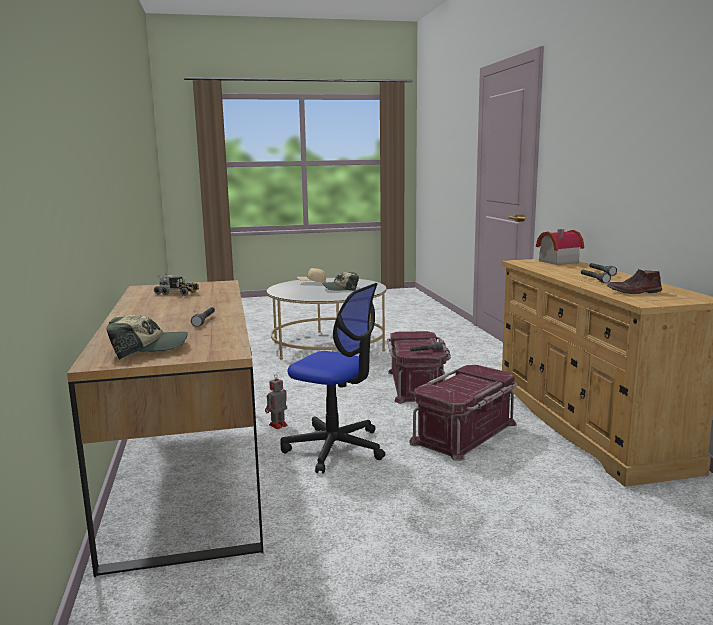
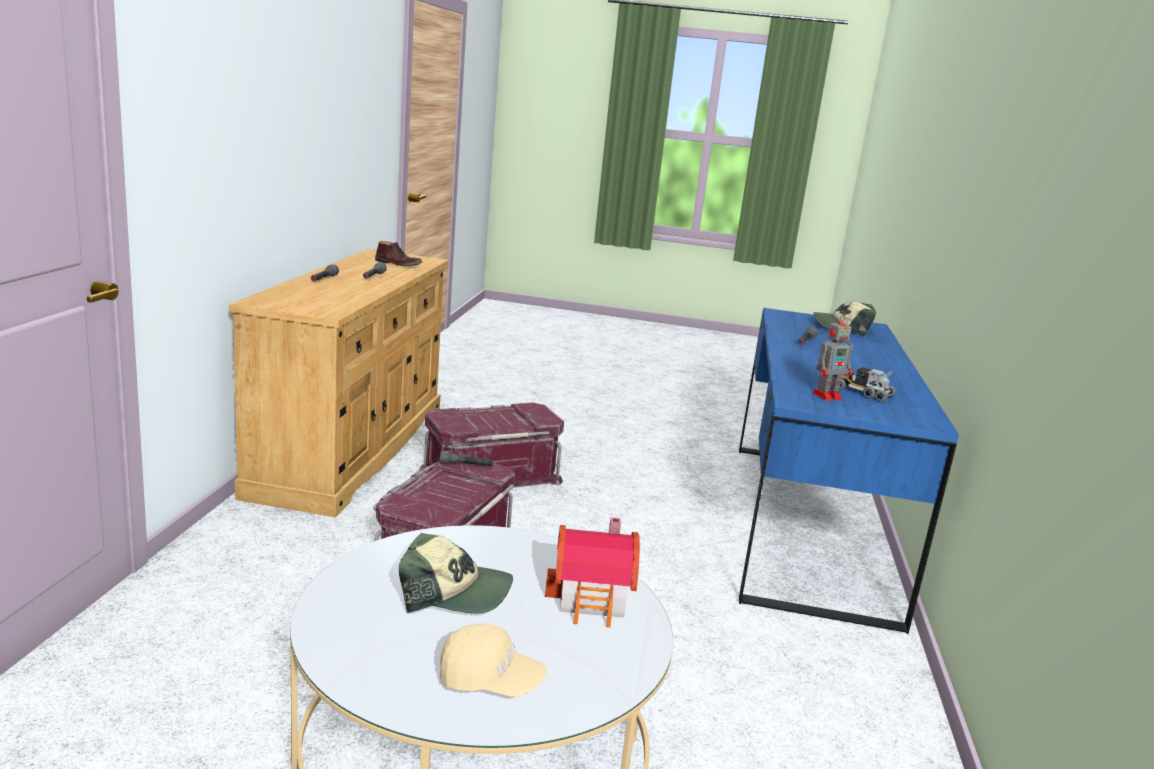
camera: 160 degrees left, 5 degrees up
brown desk [67,280,263,577] -> blue desk [739,308,959,634]
toy robot [265,374,288,429] -> toy robot moved to [812,314,853,401]
office chair [281,283,385,474] -> none
toy house [536,229,584,265] -> toy house moved to [545,517,640,628]

